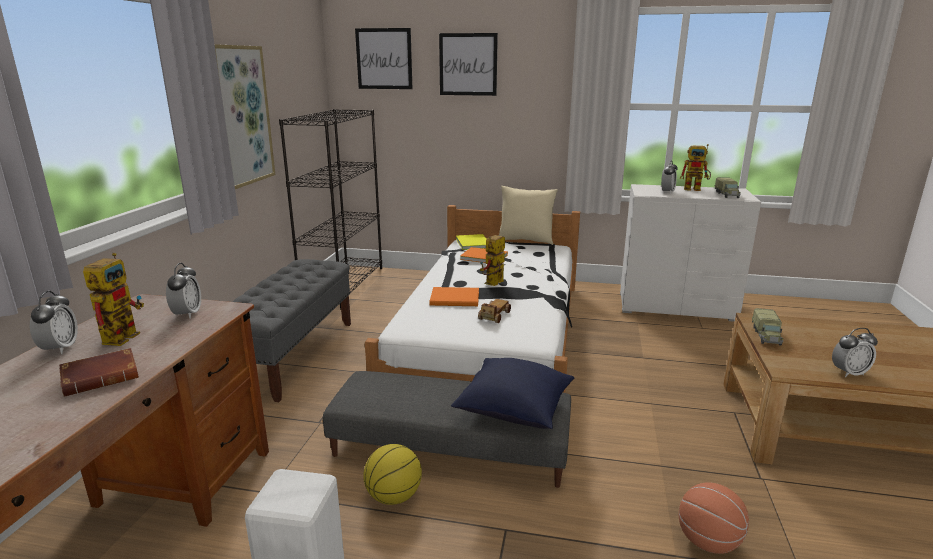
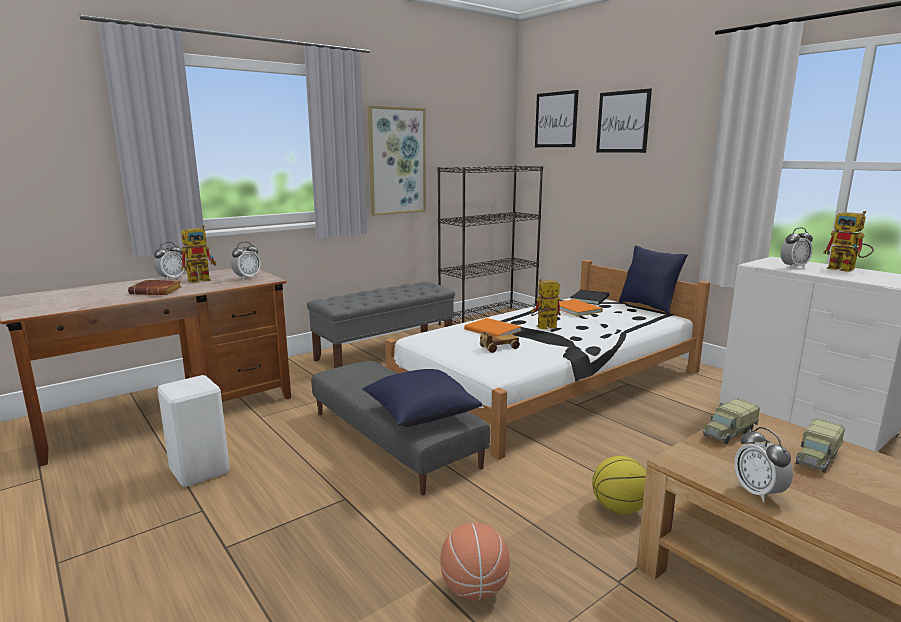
camera: 40 degrees right, 5 degrees down
basketball [363,444,422,505] -> basketball moved to [592,456,646,515]
yellow book [456,234,486,250] -> black book [570,290,609,305]
beige pillow [499,186,558,245] -> blue pillow [619,245,688,314]
toy truck [715,177,741,198] -> toy truck moved to [796,418,845,473]
alarm clock [832,328,878,378] -> alarm clock turned 45 degrees clockwise [734,427,793,503]

